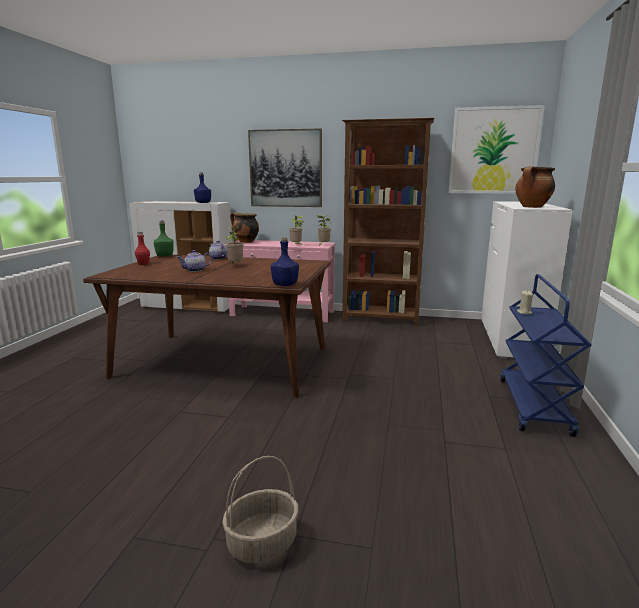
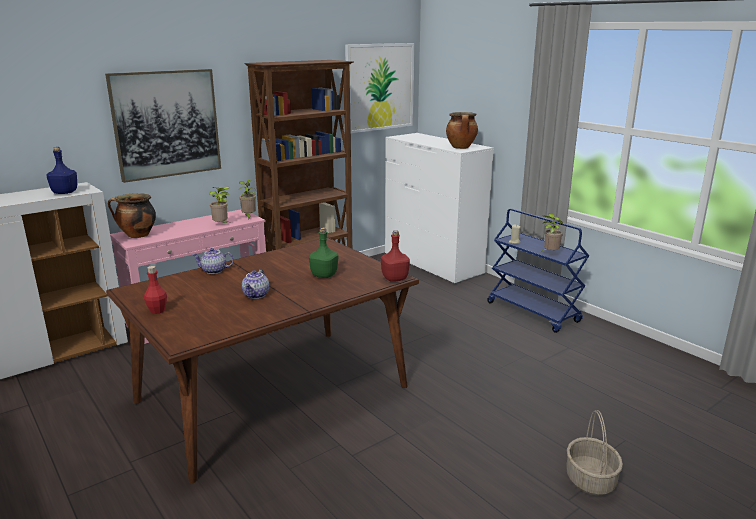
camera: 50 degrees left, 5 degrees up
green bottle [154,220,174,256] -> green bottle moved to [309,228,338,278]
potted plant [226,226,244,264] -> potted plant moved to [541,213,563,252]
blue bottle [271,237,299,286] -> red bottle [381,230,410,281]

